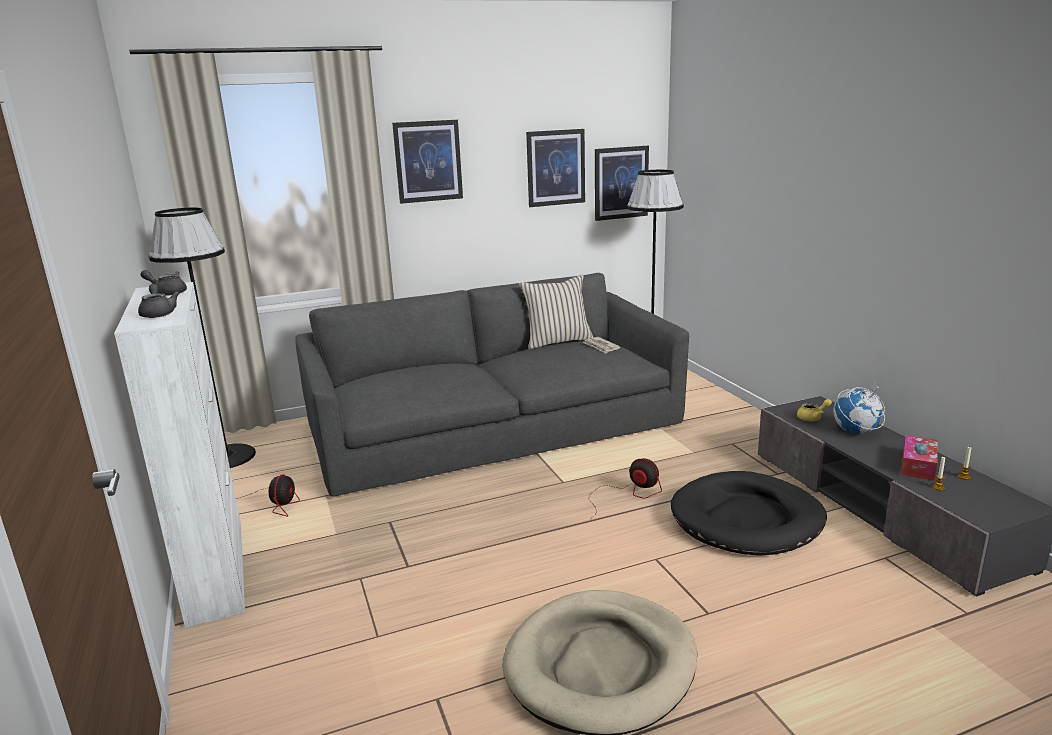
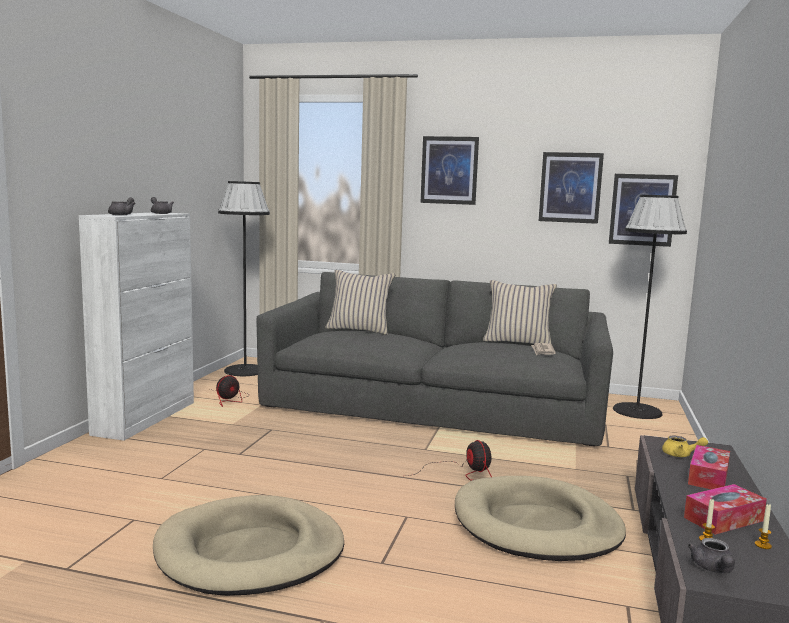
camera: 35 degrees right, 10 degrees down
black dog bed [671,471,827,556] -> beige dog bed [455,476,626,561]
globe [833,380,885,434] -> tissue box [688,445,730,489]
none -> beige pillow [325,270,395,335]
none -> grey teapot [688,538,735,573]

